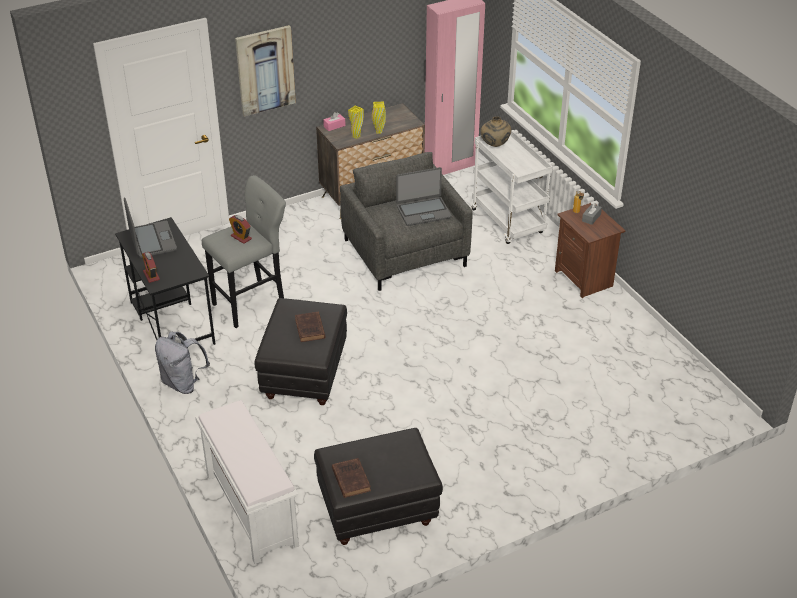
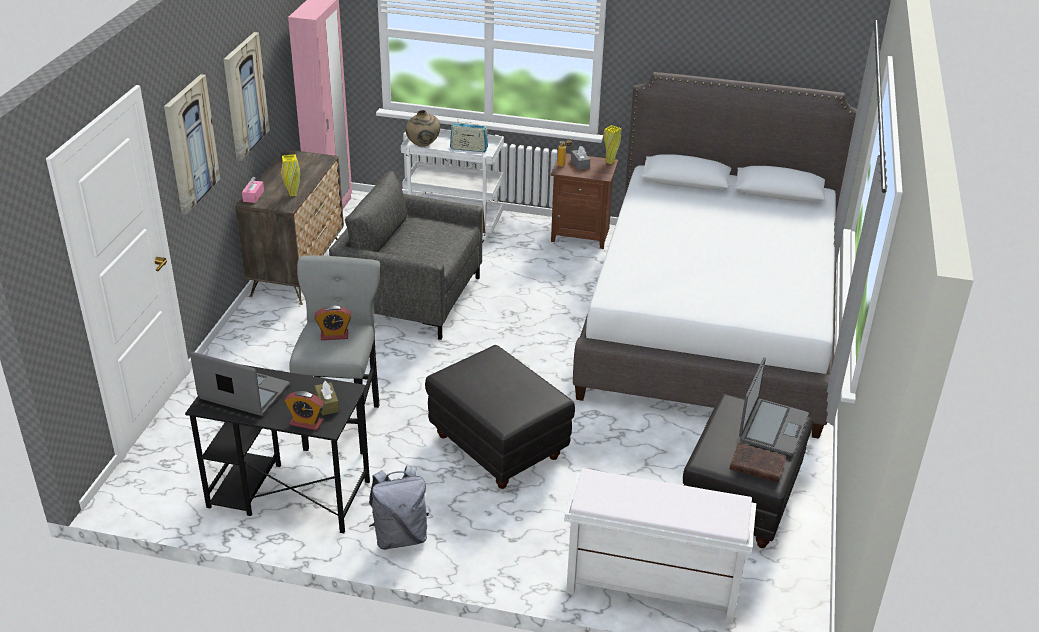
camera: 50 degrees left, 5 degrees down
brown book [295,312,326,342] -> none
yellow vase [372,102,386,134] -> yellow vase moved to [604,125,621,164]
laptop [396,167,452,226] -> laptop moved to [739,357,809,456]
none -> picture [224,32,270,161]
none -> brown tissue box [315,381,339,415]
none -> radio [450,119,488,152]
none -> white bed [573,72,857,439]

